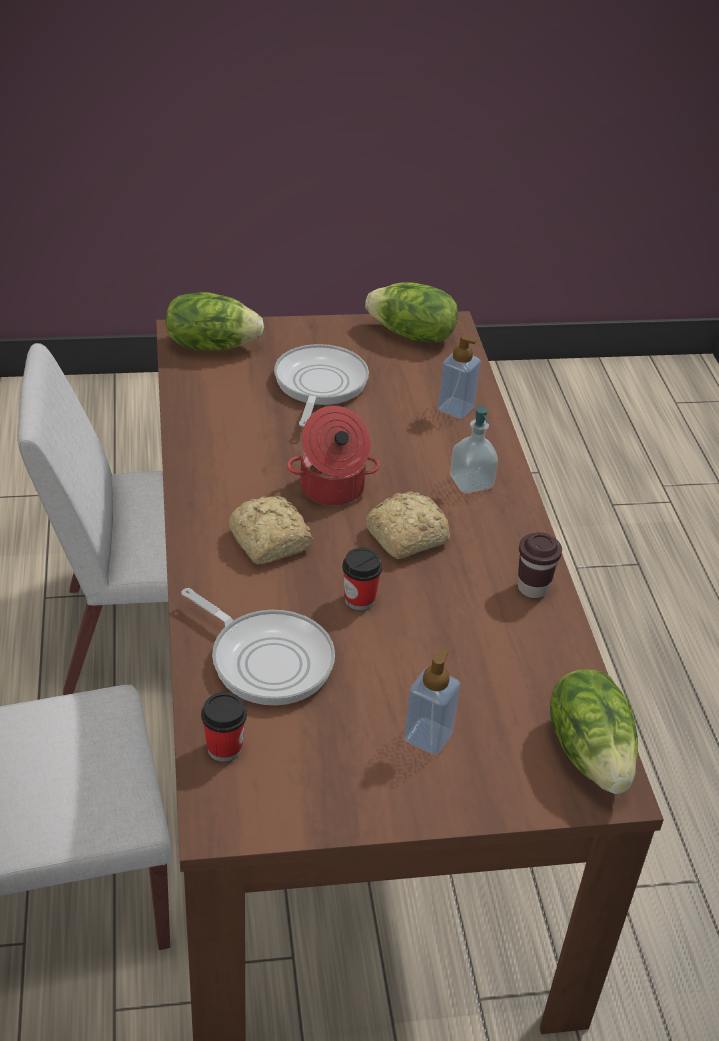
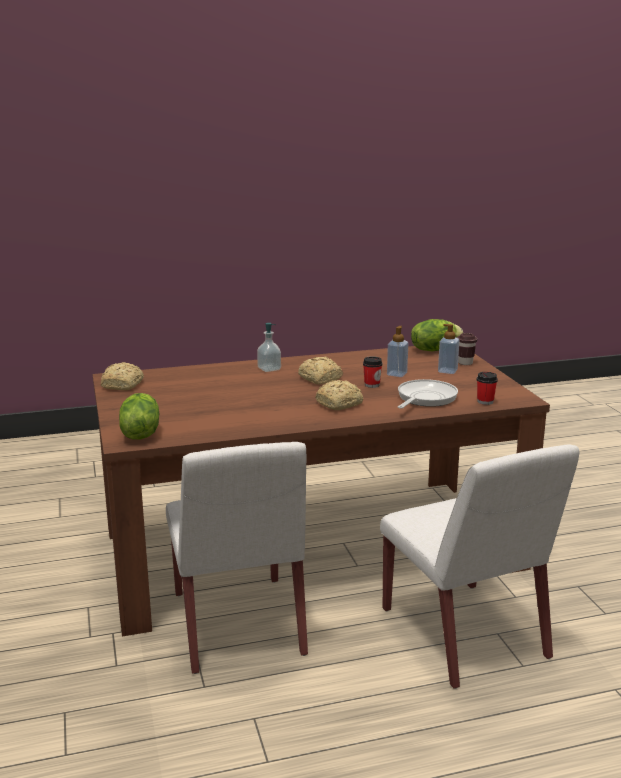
camera: 95 degrees left, 20 degrees down
frying pan [274,344,369,427] -> none
cooking pot [287,406,380,506] -> none
lettuce [365,282,458,342] -> bread [101,362,144,390]
soap dispenser [438,335,481,419] -> soap dispenser moved to [387,326,408,377]
brown cup [518,532,562,598] -> brown cup moved to [457,333,477,365]

